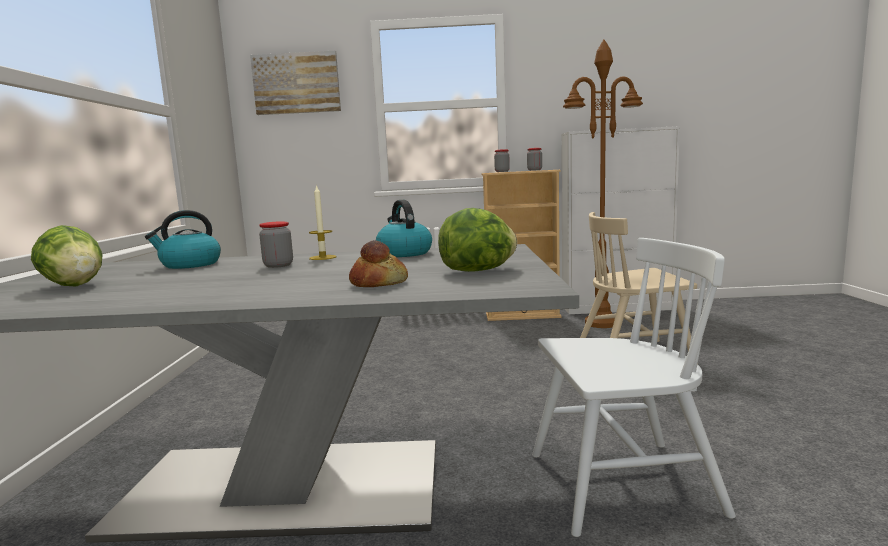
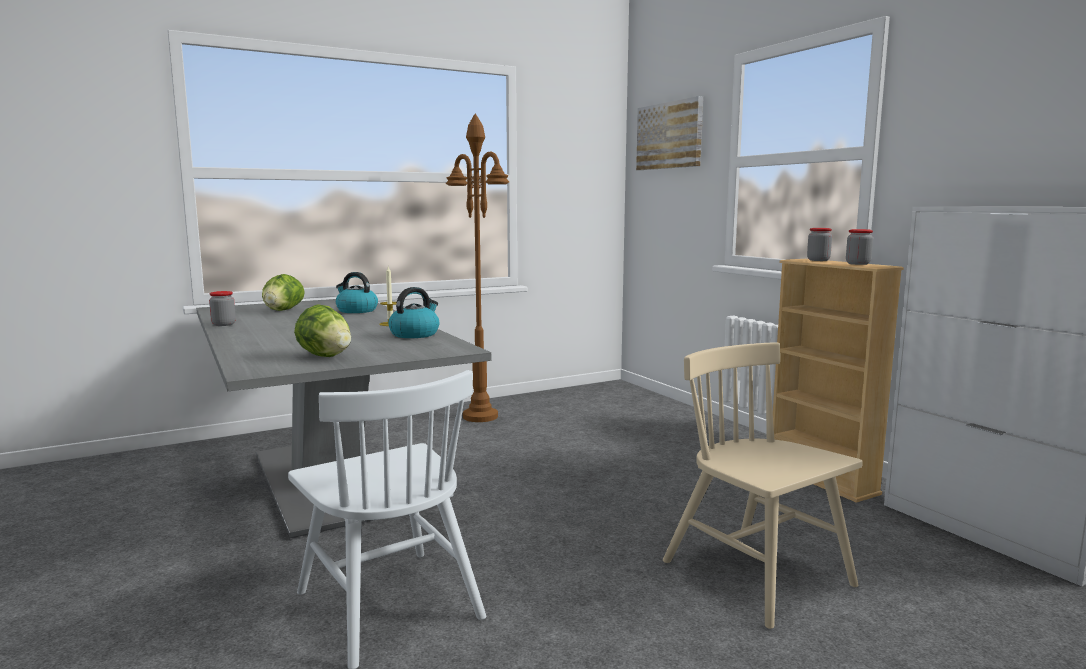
camera: 60 degrees right, 0 degrees up
jar [259,221,293,268] -> jar moved to [209,291,236,326]
bread [349,240,408,287] -> none
brown floor lamp [563,39,643,328] -> brown floor lamp moved to [446,113,509,422]

